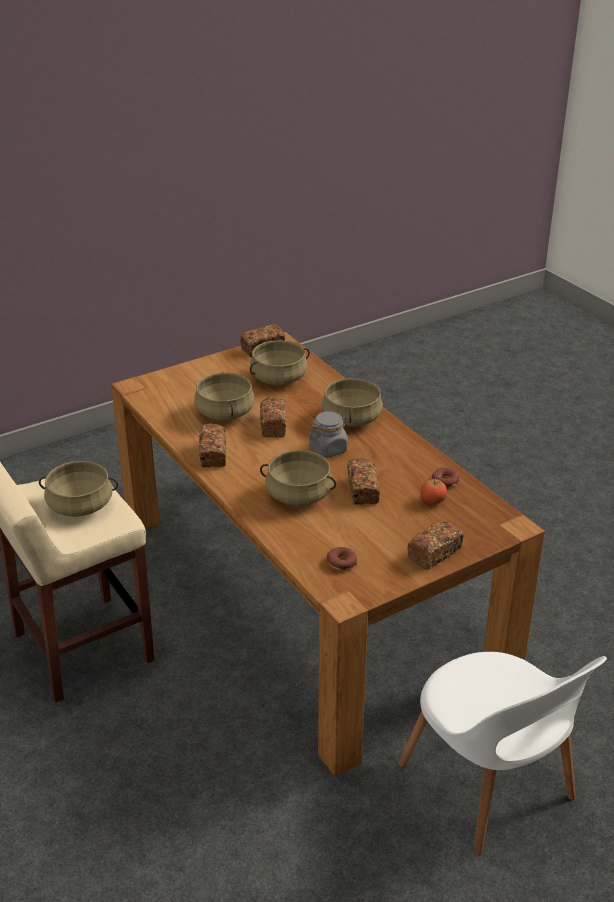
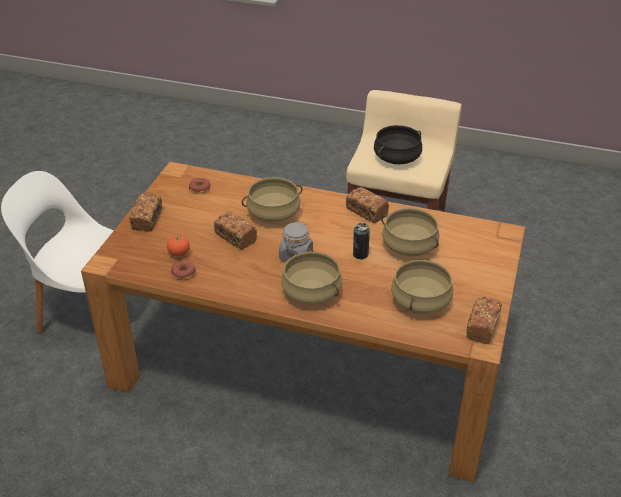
camera: 140 degrees right, 5 degrees up
beige cooking pot [39,461,118,517] -> black cooking pot [374,125,422,164]
bread [260,397,286,437] -> can [353,223,370,259]

